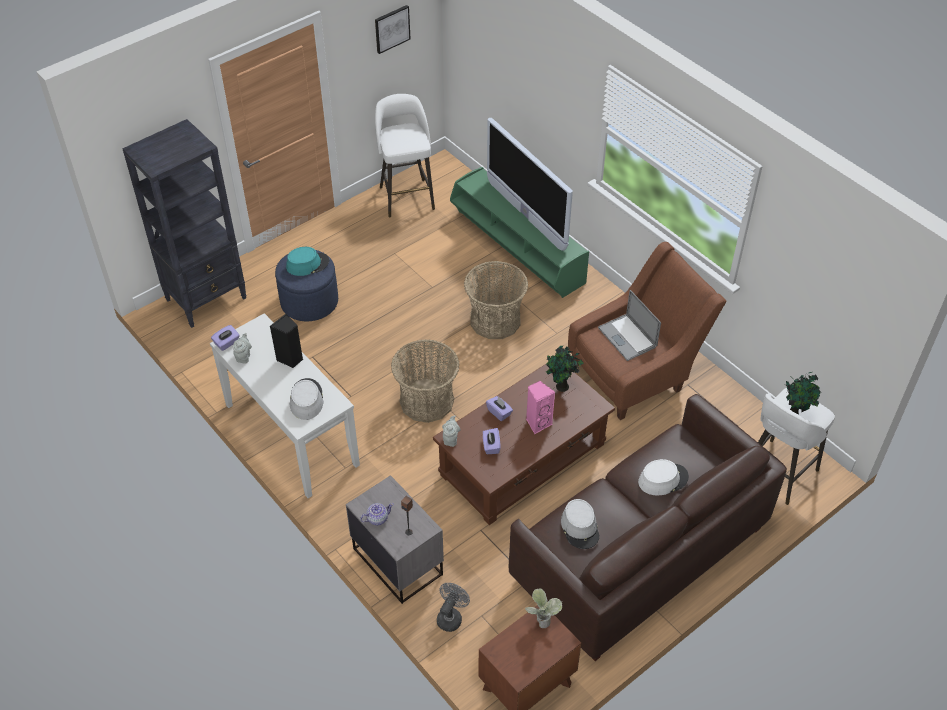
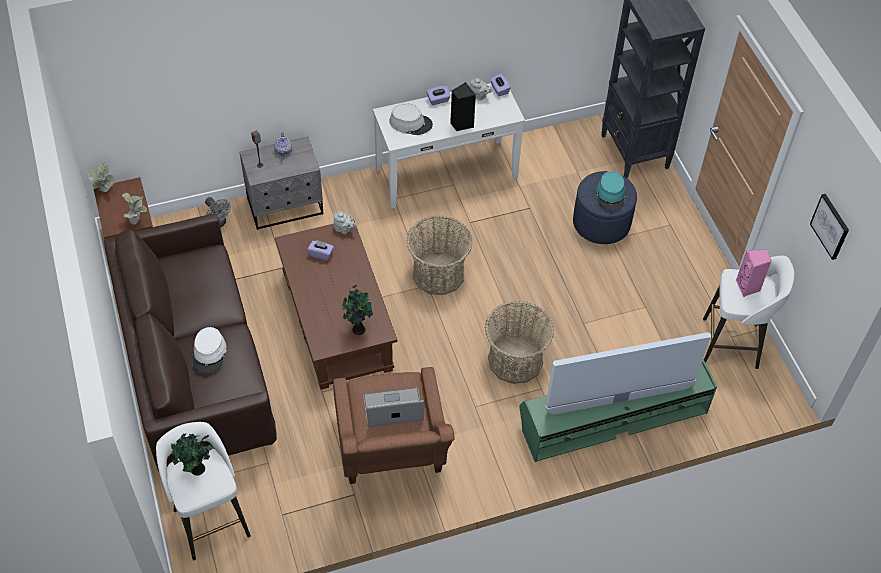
camera: 110 degrees right, 5 degrees up
purple tissue box [486,396,513,421] -> purple tissue box moved to [426,85,451,105]
pink speaker [526,381,555,434] -> pink speaker moved to [736,250,772,297]
grey hat [561,499,599,549] -> none
none -> potted plant [87,162,114,192]

